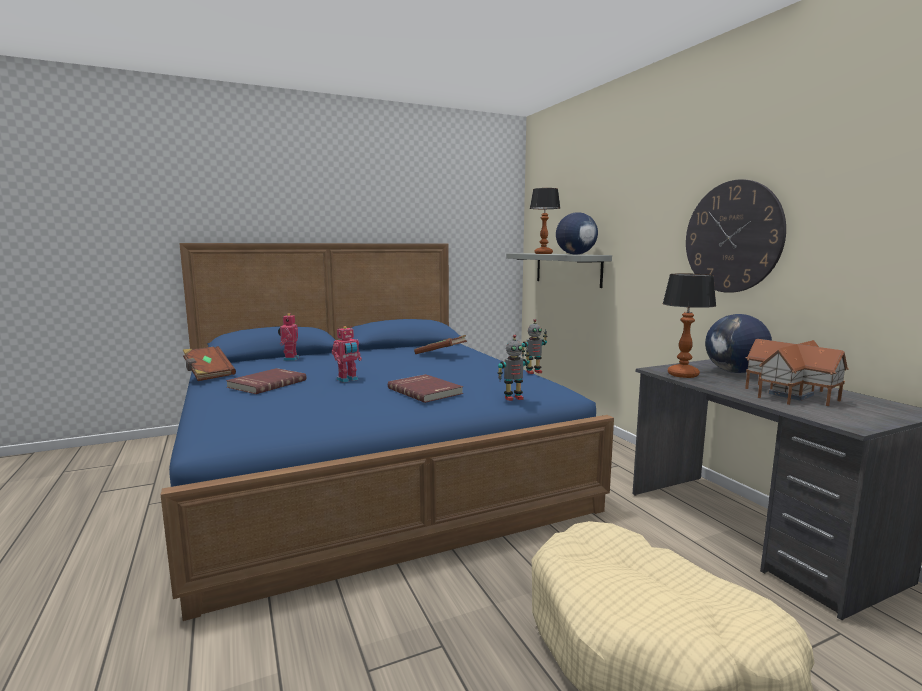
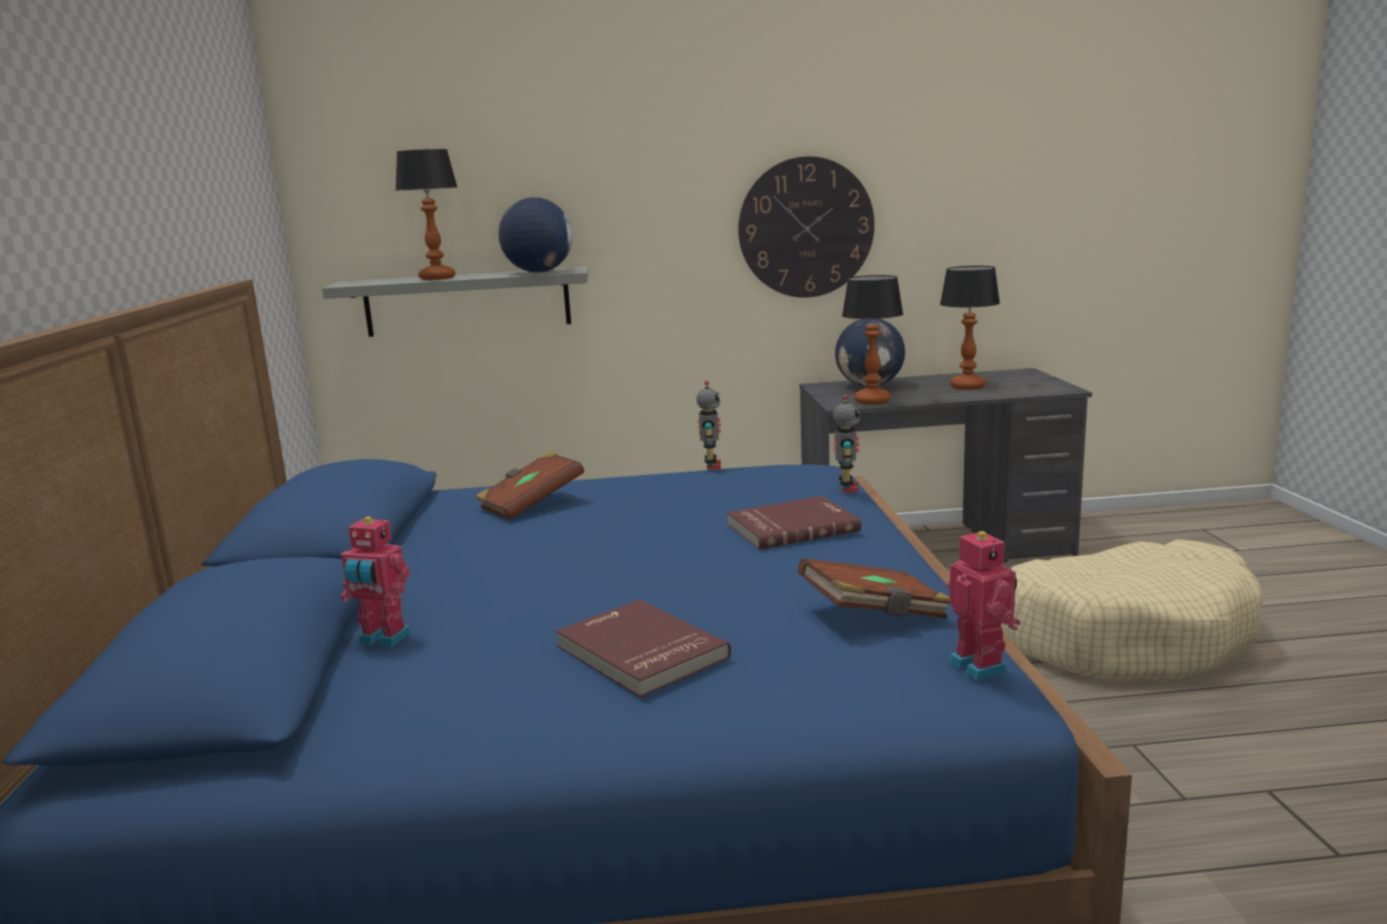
camera: 70 degrees left, 5 degrees up
brown book [183,346,236,381] -> brown book moved to [798,558,950,619]
toy robot [332,326,362,383] -> toy robot moved to [948,528,1020,680]
toy house [745,339,849,406] -> table lamp [940,266,1000,390]

